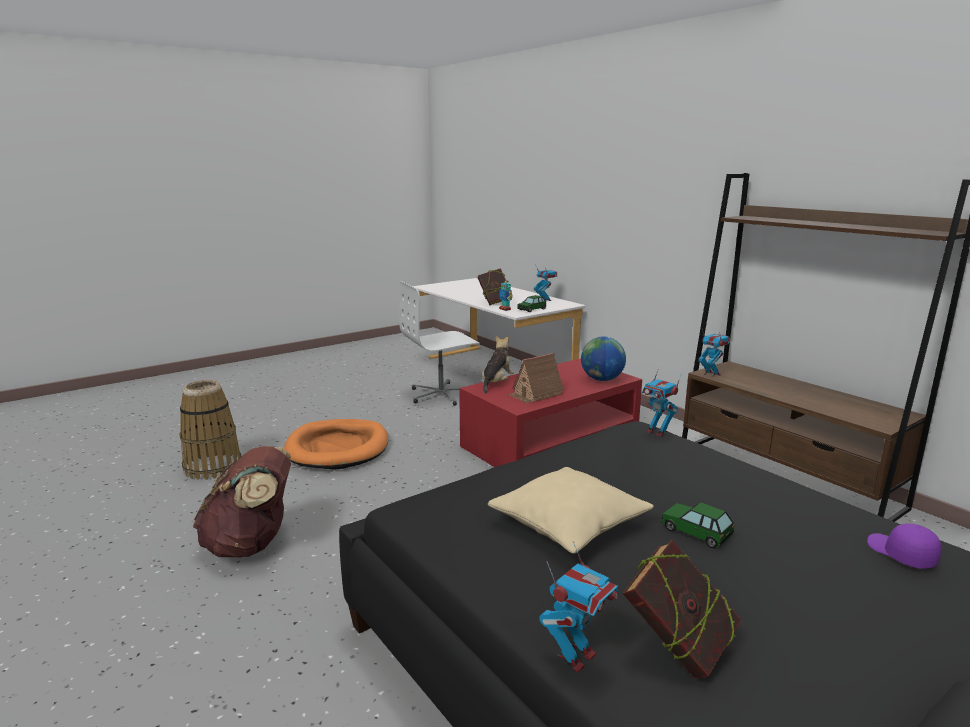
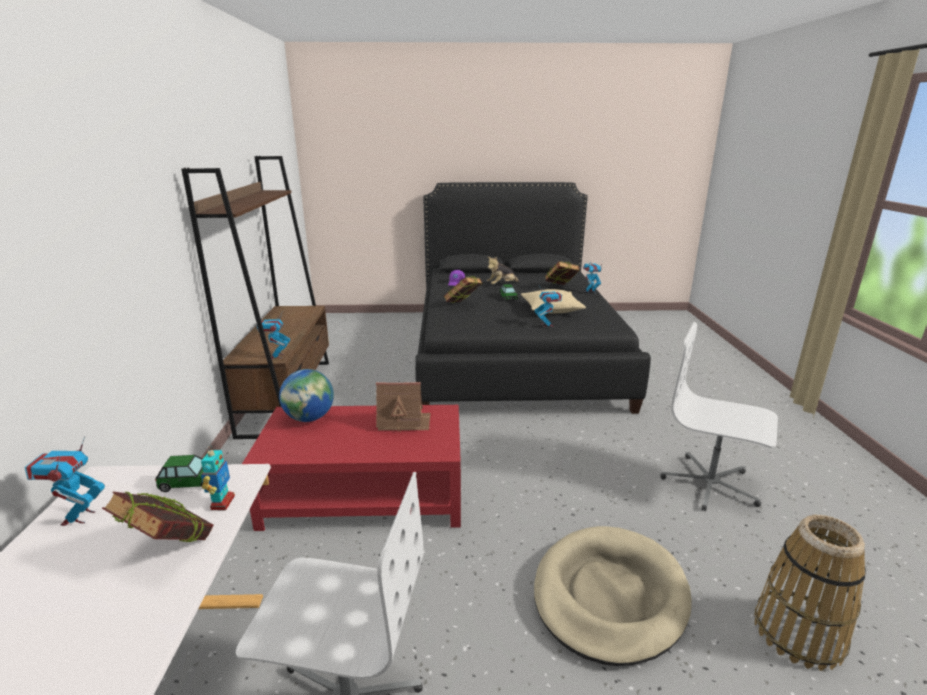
camera: 145 degrees left, 5 degrees up
brown backpack [193,446,291,558] -> white office chair [660,322,778,511]
orange dog bed [284,419,388,470] -> beige dog bed [534,526,692,666]
plush toy [482,336,514,394] -> plush toy moved to [487,257,520,284]
toy robot [642,367,682,437] -> toy robot moved to [534,286,562,327]
none -> book [443,276,483,303]

